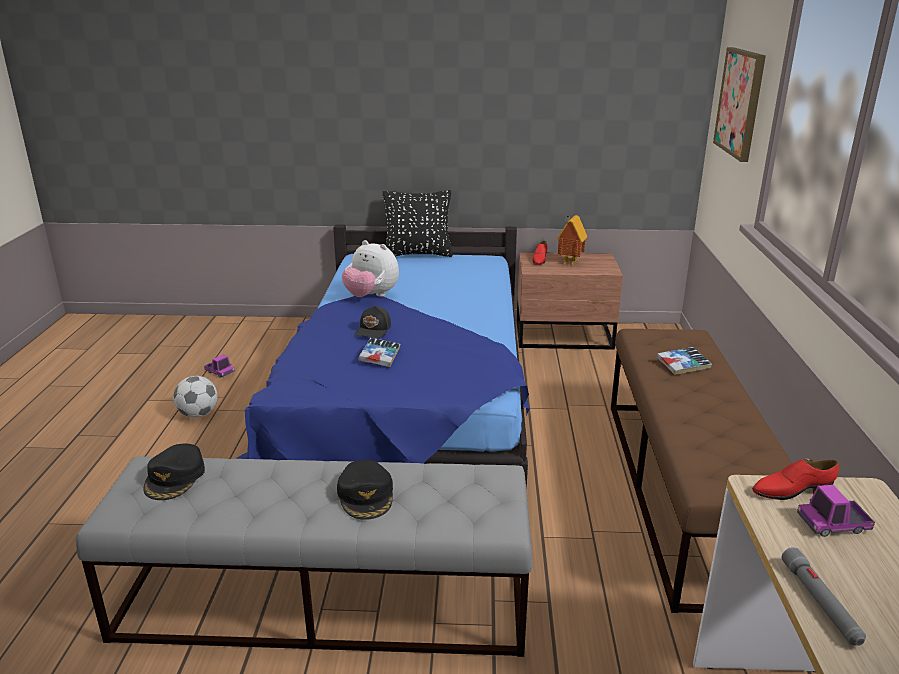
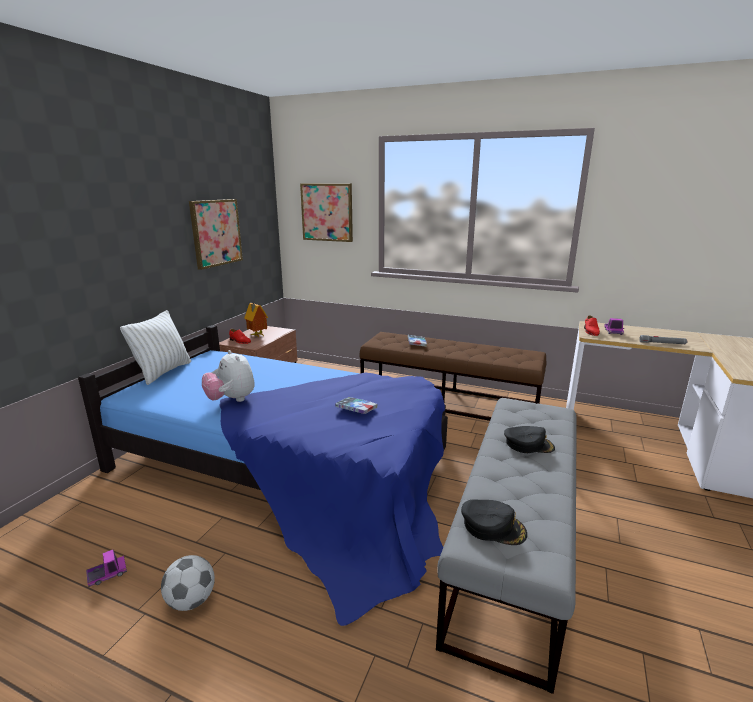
camera: 70 degrees left, 5 degrees down
plush toy [342,240,399,297] -> plush toy turned 90 degrees clockwise [202,350,255,402]
black cap [354,306,391,339] -> none
black pillow [383,190,453,257] -> white pillow [120,310,191,385]
none -> picture [189,199,243,270]

